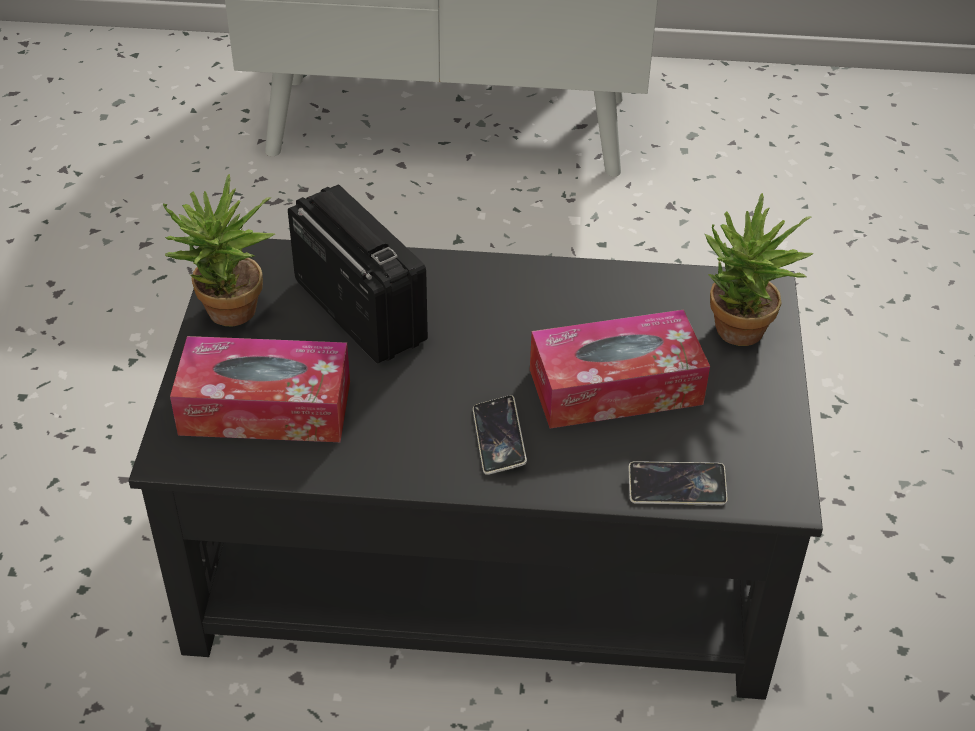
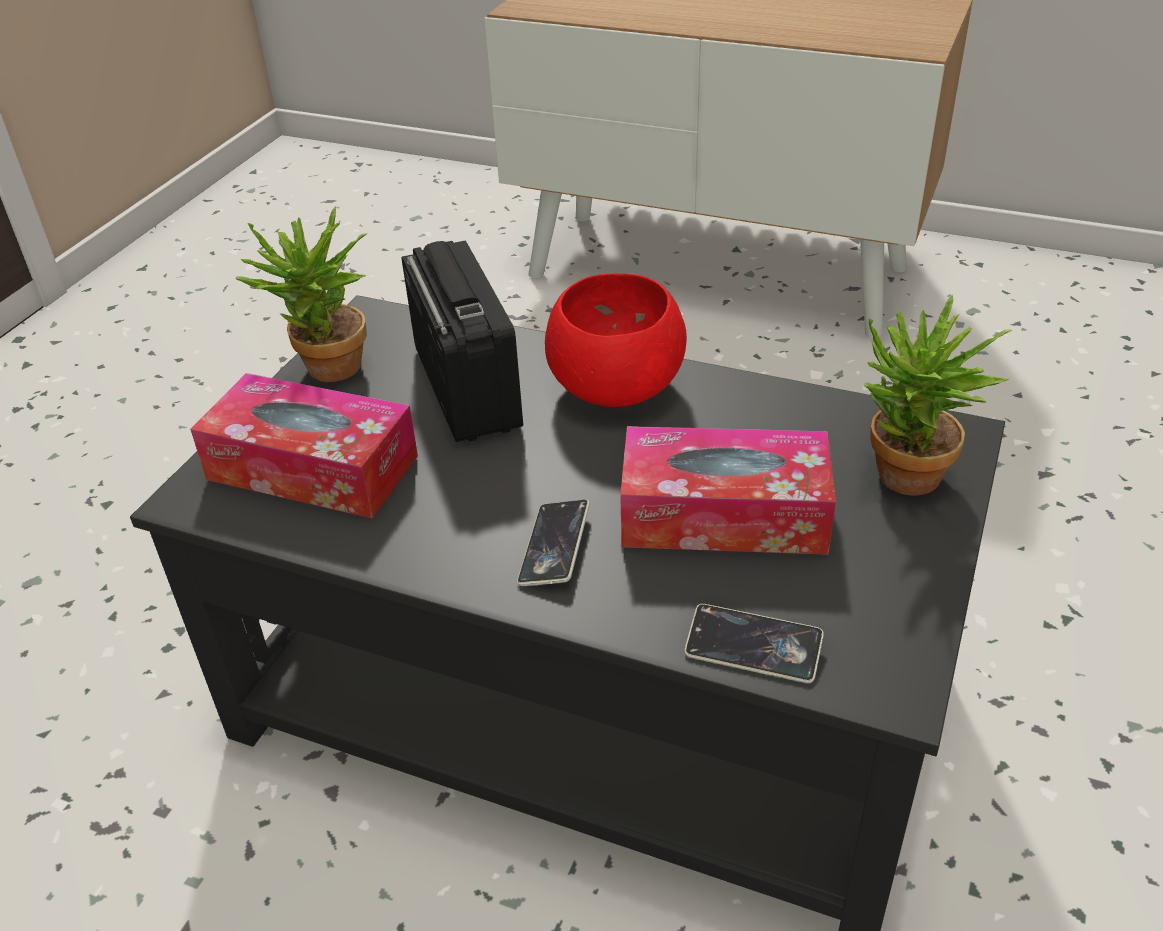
camera: 20 degrees right, 5 degrees down
none -> red bowl [545,273,687,407]

